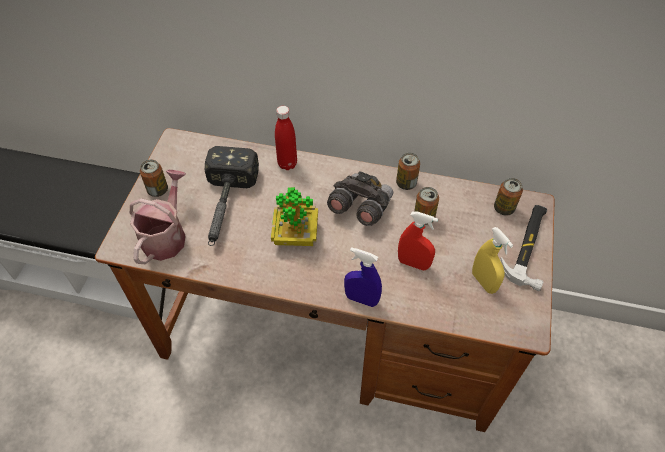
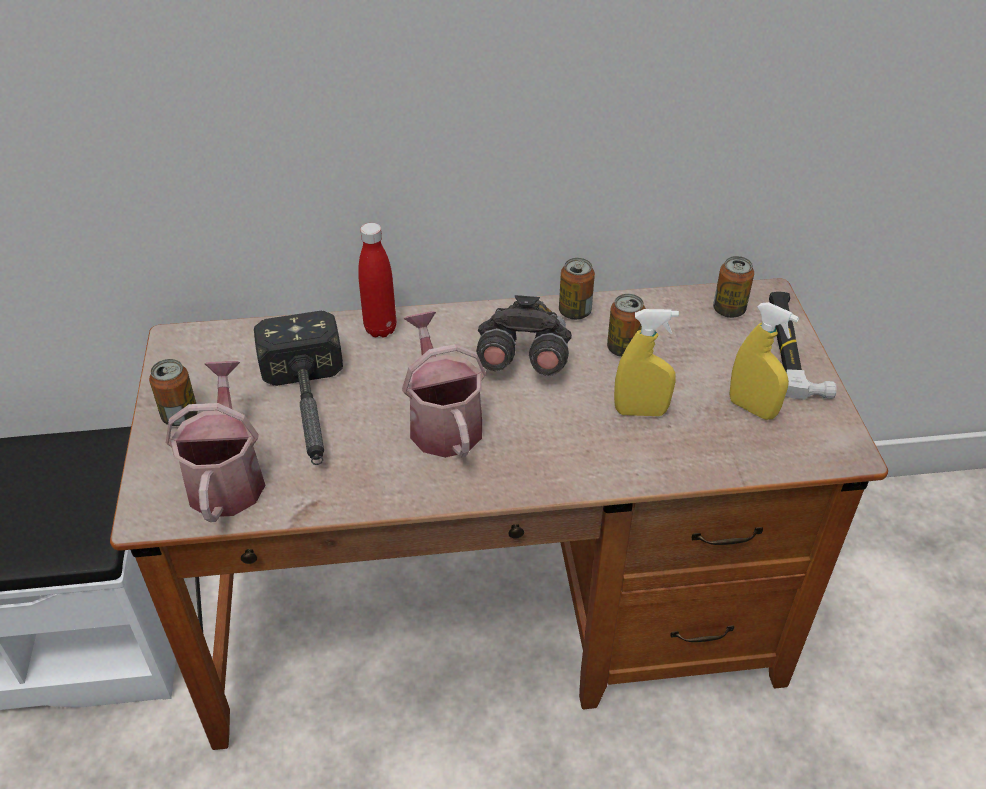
camera: 20 degrees left, 10 degrees down
potted plant [271,187,318,246] -> watering can [402,311,486,458]
blue spray bottle [344,247,382,307] -> none
red spray bottle [398,211,438,271] -> yellow spray bottle [614,309,679,416]

